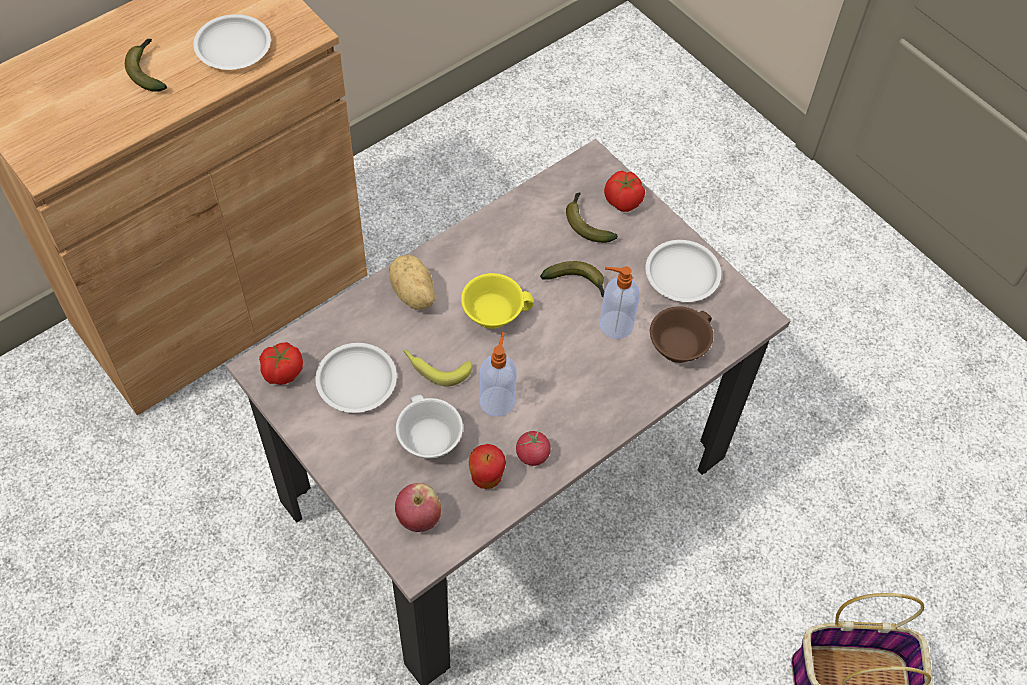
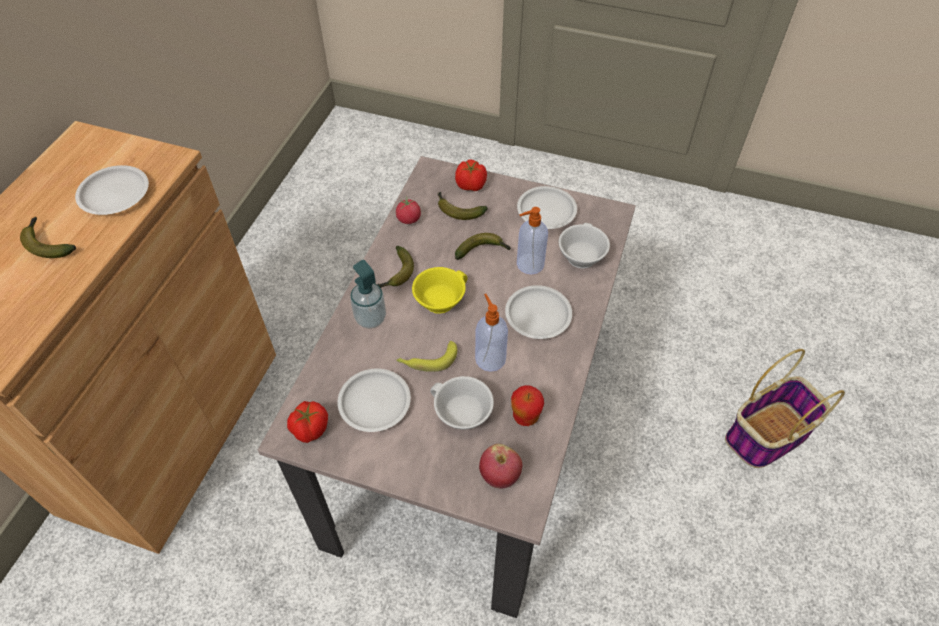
camera: 30 degrees left, 5 degrees down
potato [389,255,435,310] -> soap dispenser [350,260,386,329]
tomato [516,429,551,466] -> tomato moved to [396,196,421,224]
brown cup [650,307,713,363] -> white cup [559,223,610,268]
none -> banana [377,246,414,288]
none -> white plate [505,285,572,339]

